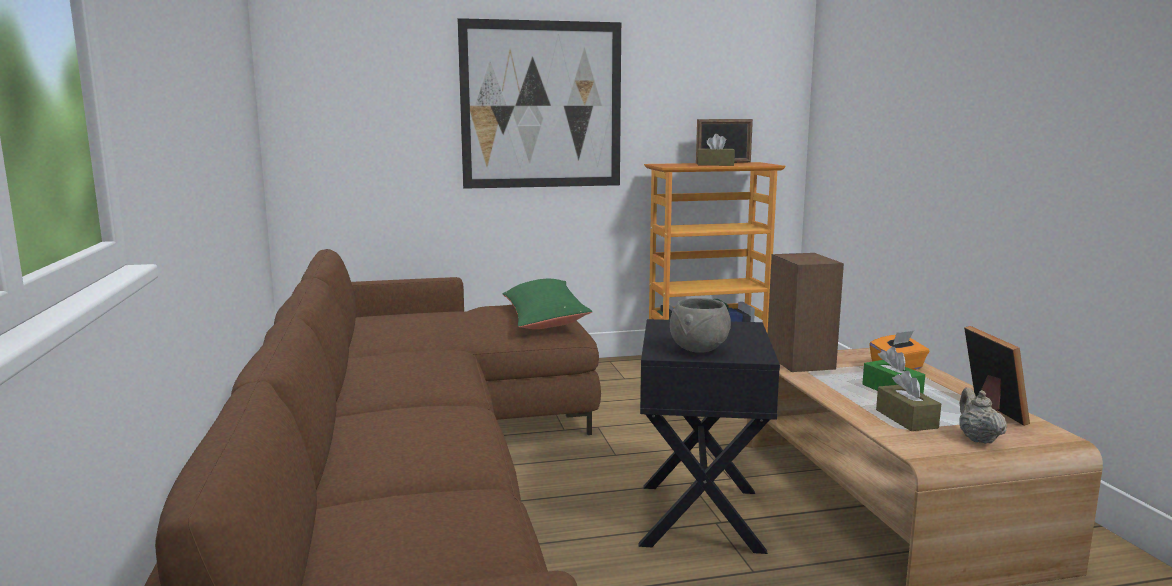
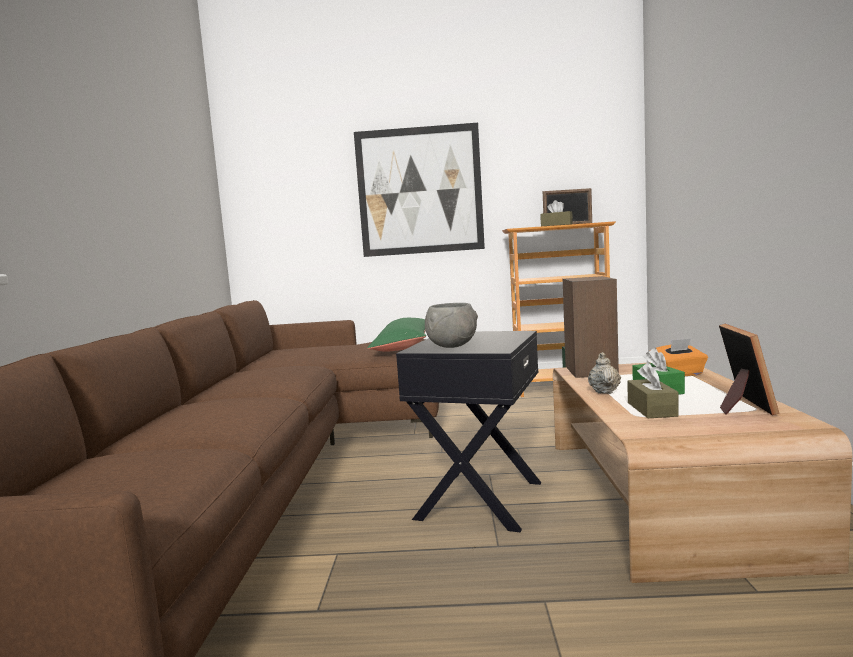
camera: 15 degrees right, 5 degrees down
beige teapot [959,387,1007,444] -> beige teapot moved to [588,352,621,394]

